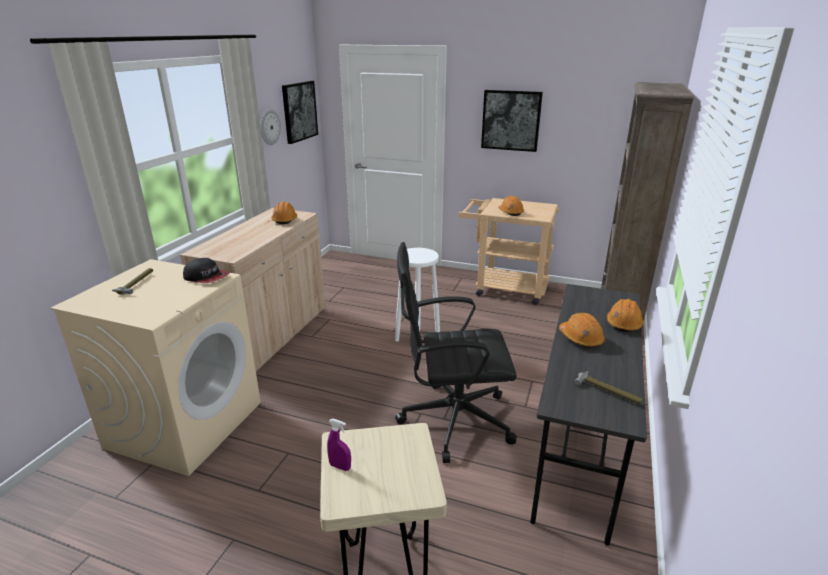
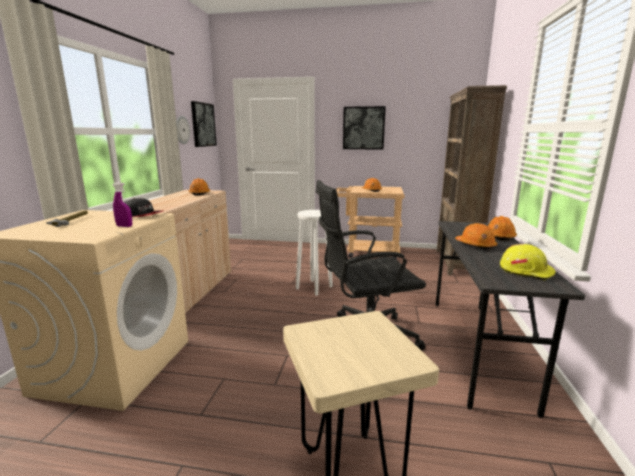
camera: 10 degrees left, 10 degrees down
purple spray bottle [327,419,351,471] -> purple spray bottle moved to [113,183,132,227]
hammer [575,371,643,404] -> yellow hard hat [500,244,556,281]

